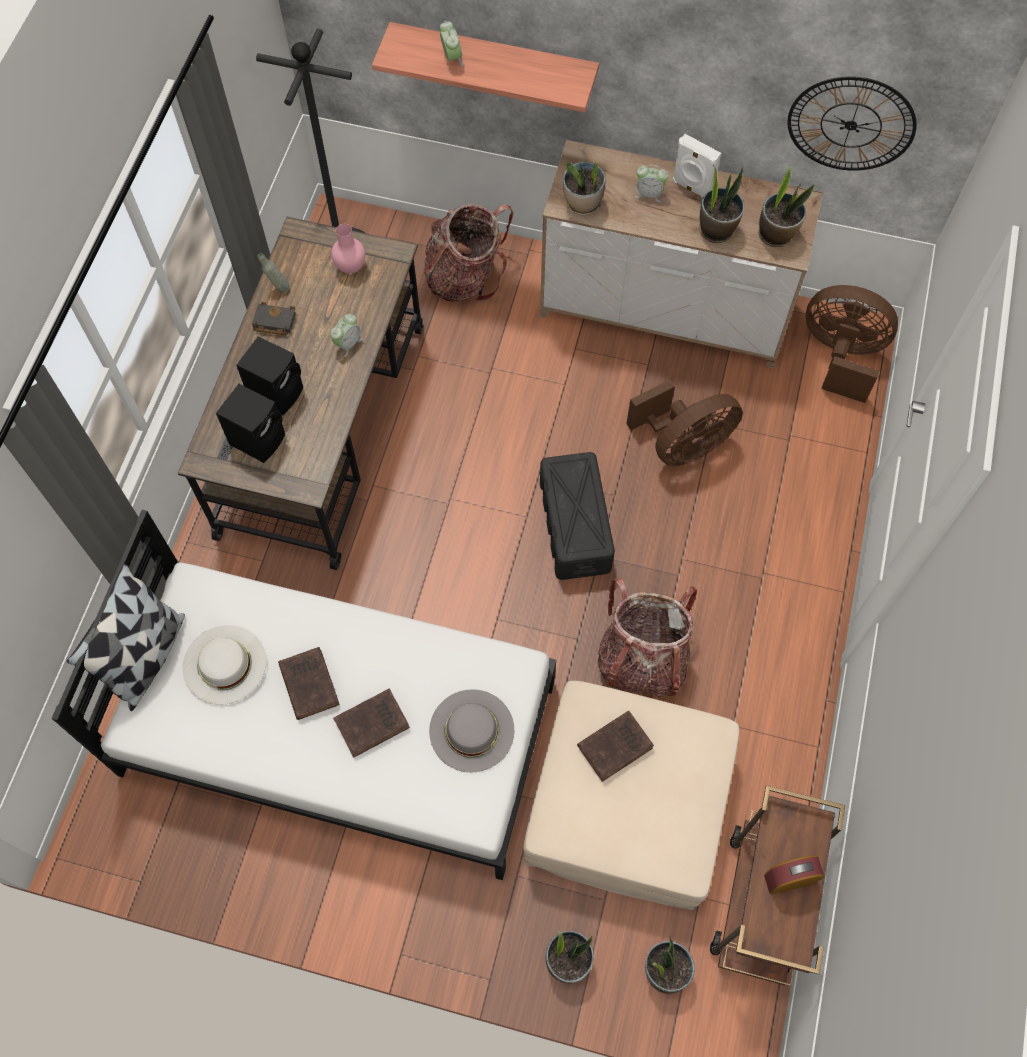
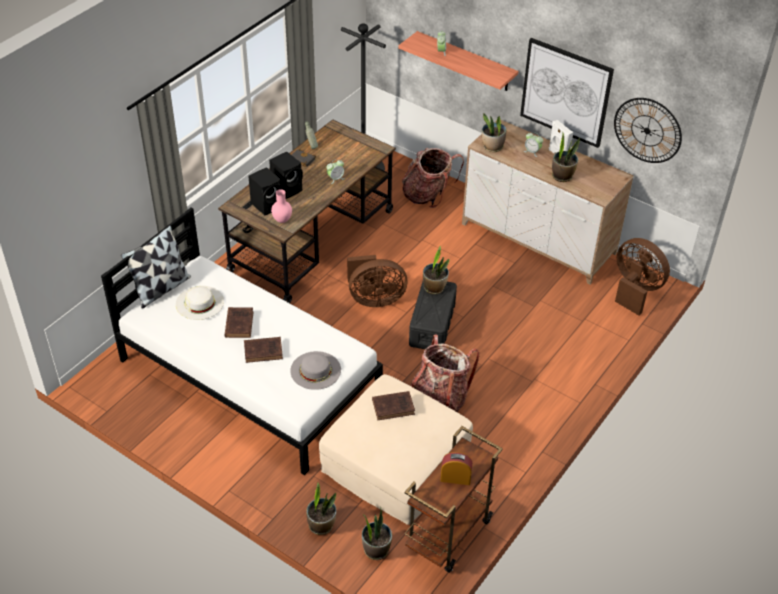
camera: 20 degrees right, 20 degrees down
pink vase [331,224,365,274] -> pink vase moved to [271,189,292,223]
brown fan [626,380,743,466] -> brown fan moved to [347,255,408,307]
potted plant [758,165,814,247] -> potted plant moved to [423,245,450,294]
none -> picture [520,38,614,148]

